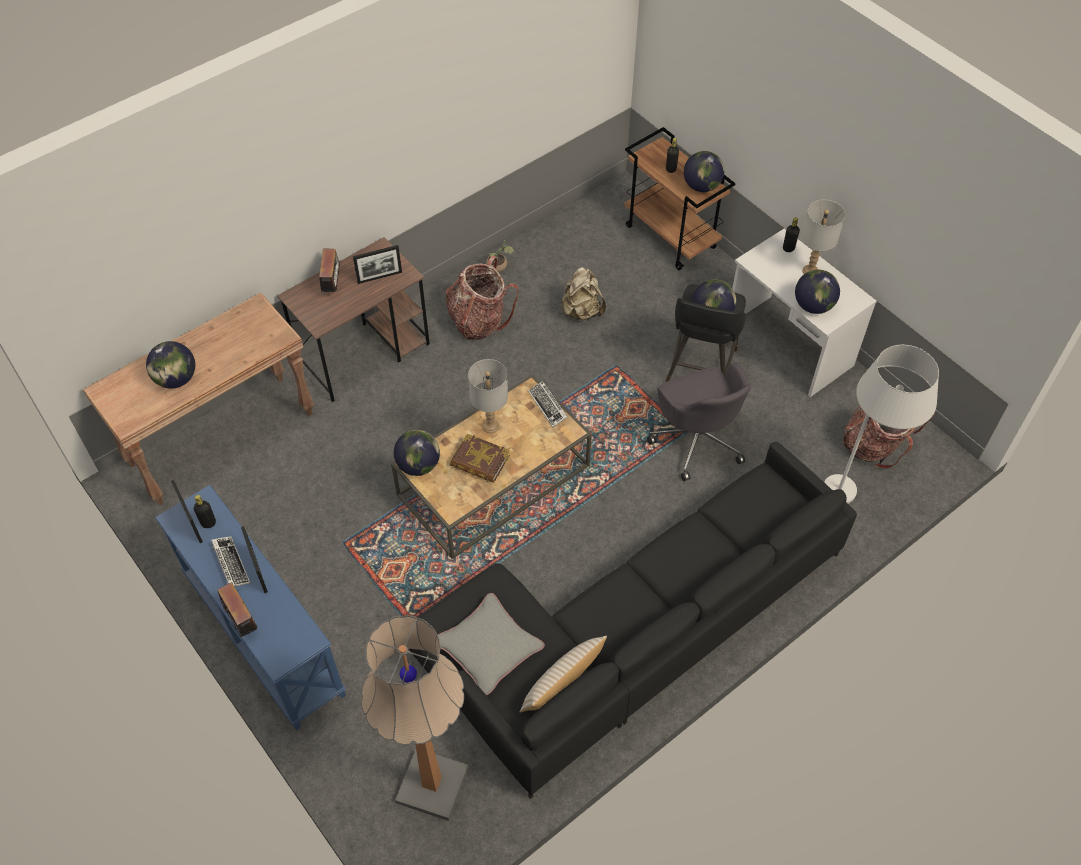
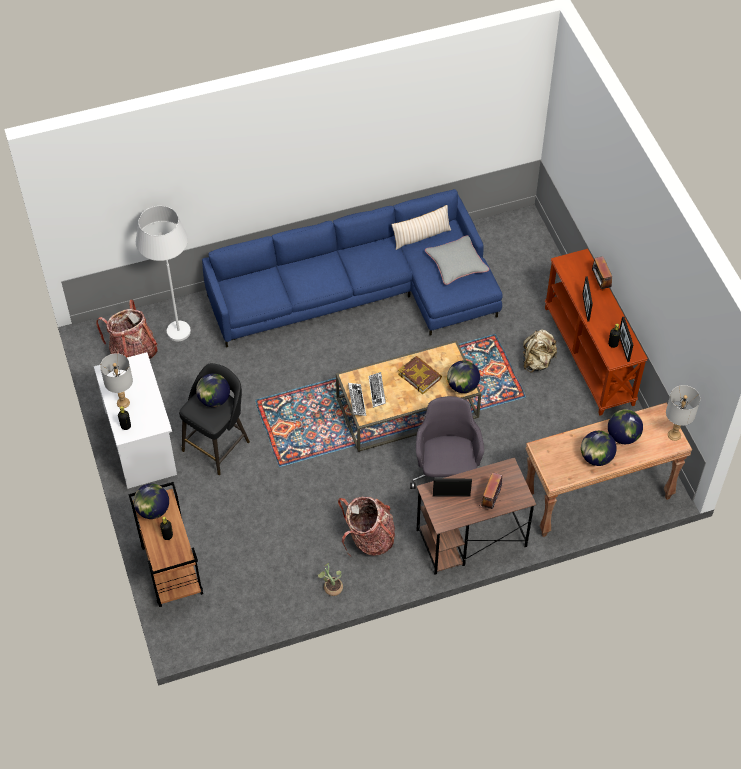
camera: 160 degrees left, 0 degrees up
blue console table [155,485,346,731] -> brown console table [545,249,648,416]
keyboard [211,536,250,587] -> keyboard moved to [368,372,386,408]
floor lamp [361,615,469,821] -> none
black sofa [409,442,857,799] -> blue sofa [202,189,503,348]
grey table lamp [468,359,508,433] -> grey table lamp moved to [666,385,700,441]
beige backpack [561,267,606,320] -> beige backpack moved to [523,329,557,372]
grey office chair [647,362,751,481] -> grey office chair moved to [410,396,484,489]
globe [795,270,840,314] -> globe moved to [581,431,617,466]

